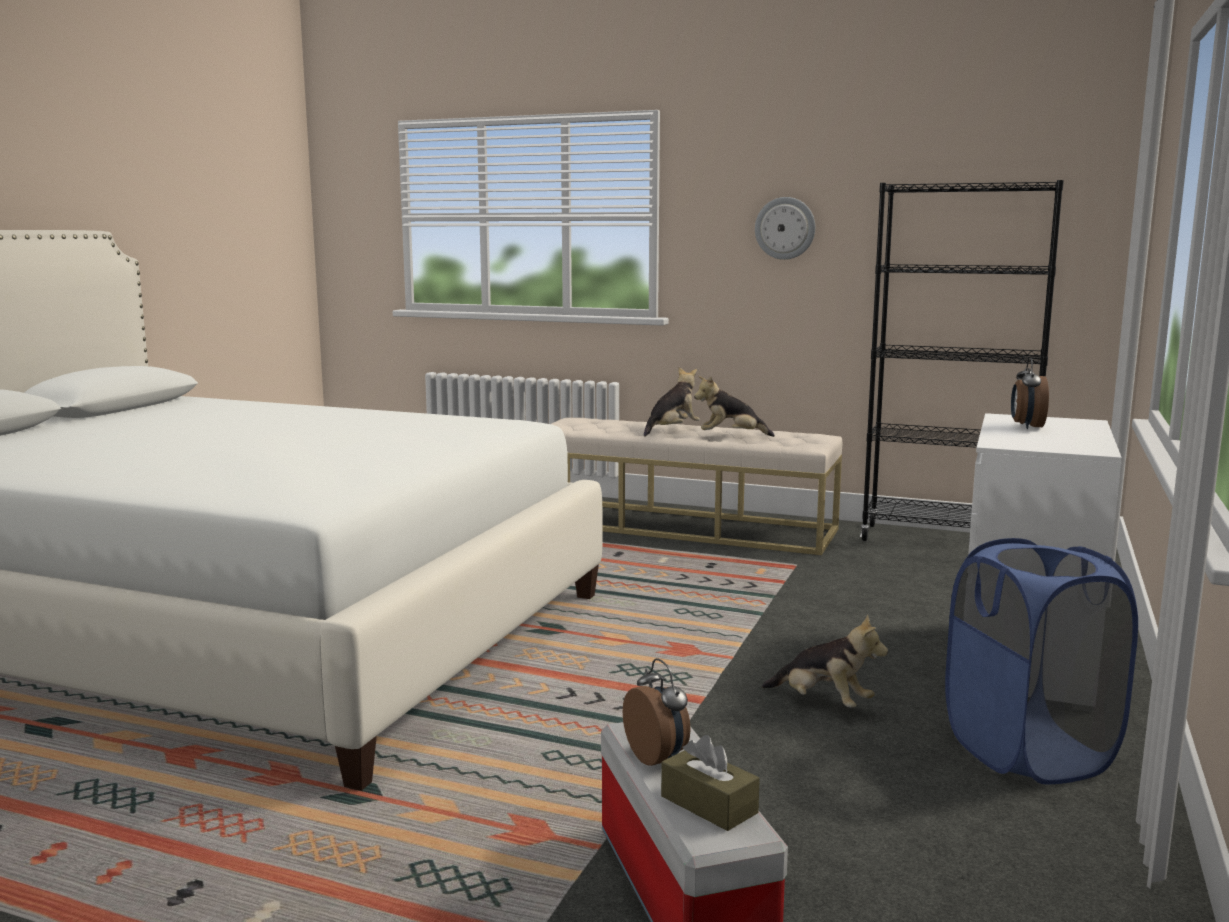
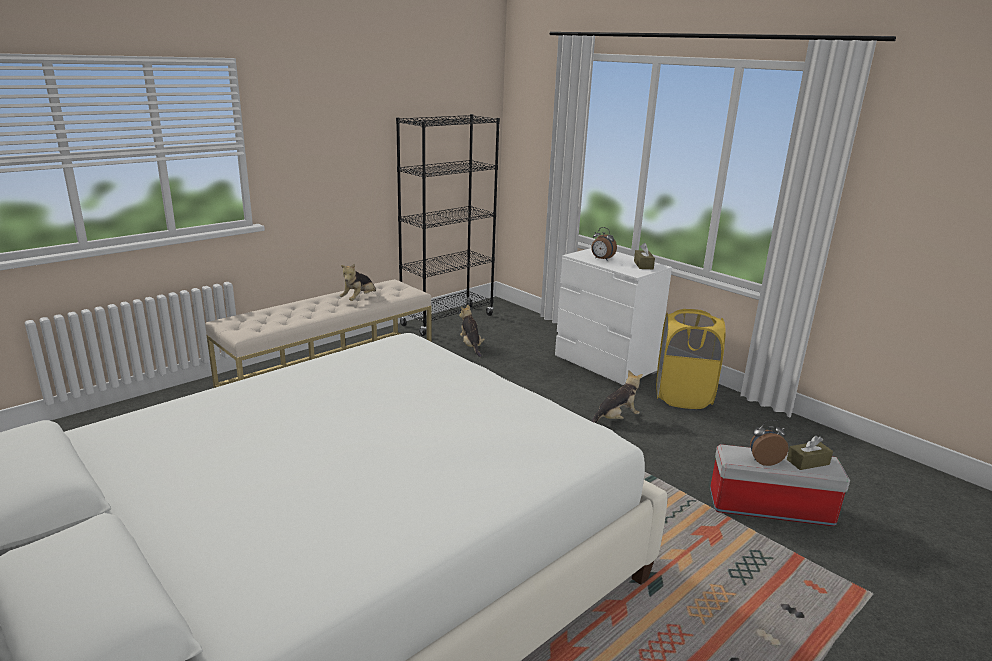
camera: 65 degrees left, 10 degrees up
plush toy [644,367,700,437] -> plush toy moved to [459,304,485,357]
wall clock [755,197,815,260] -> none
blue laundry basket [945,538,1138,784] -> yellow laundry basket [656,309,726,409]
none -> brown tissue box [634,243,655,269]

